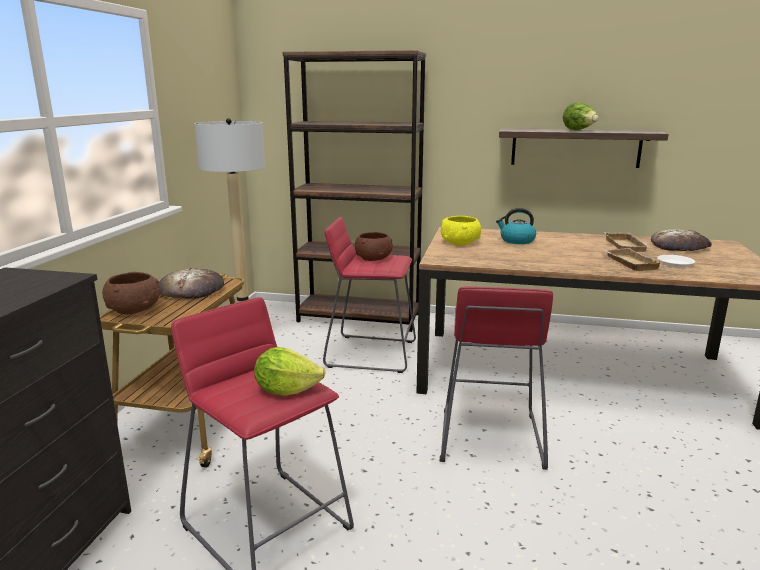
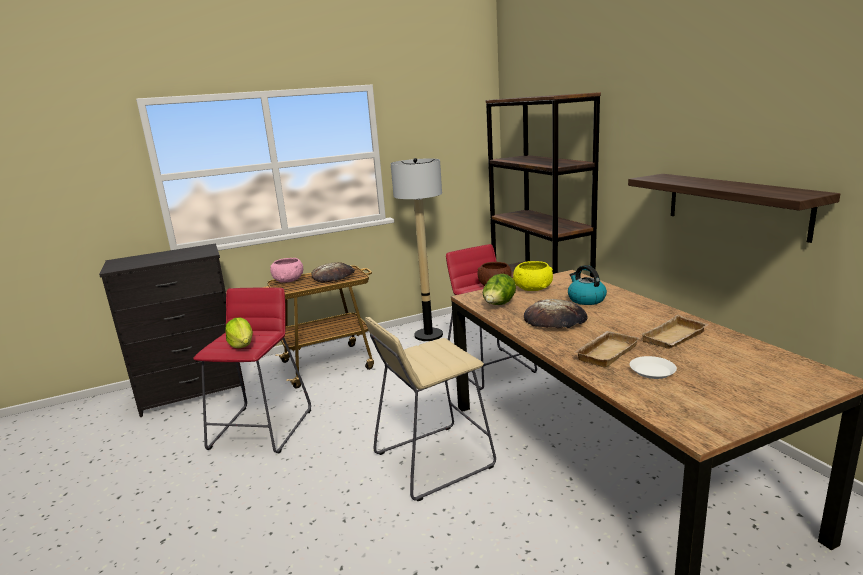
camera: 55 degrees right, 0 degrees up
brown bowl [102,272,160,314] -> pink bowl [270,258,303,283]
red stool [440,286,553,470] -> beige stool [365,317,496,501]
lettuce [563,102,599,131] -> lettuce moved to [483,274,516,305]
bread [651,229,712,251] -> bread moved to [524,299,588,328]

